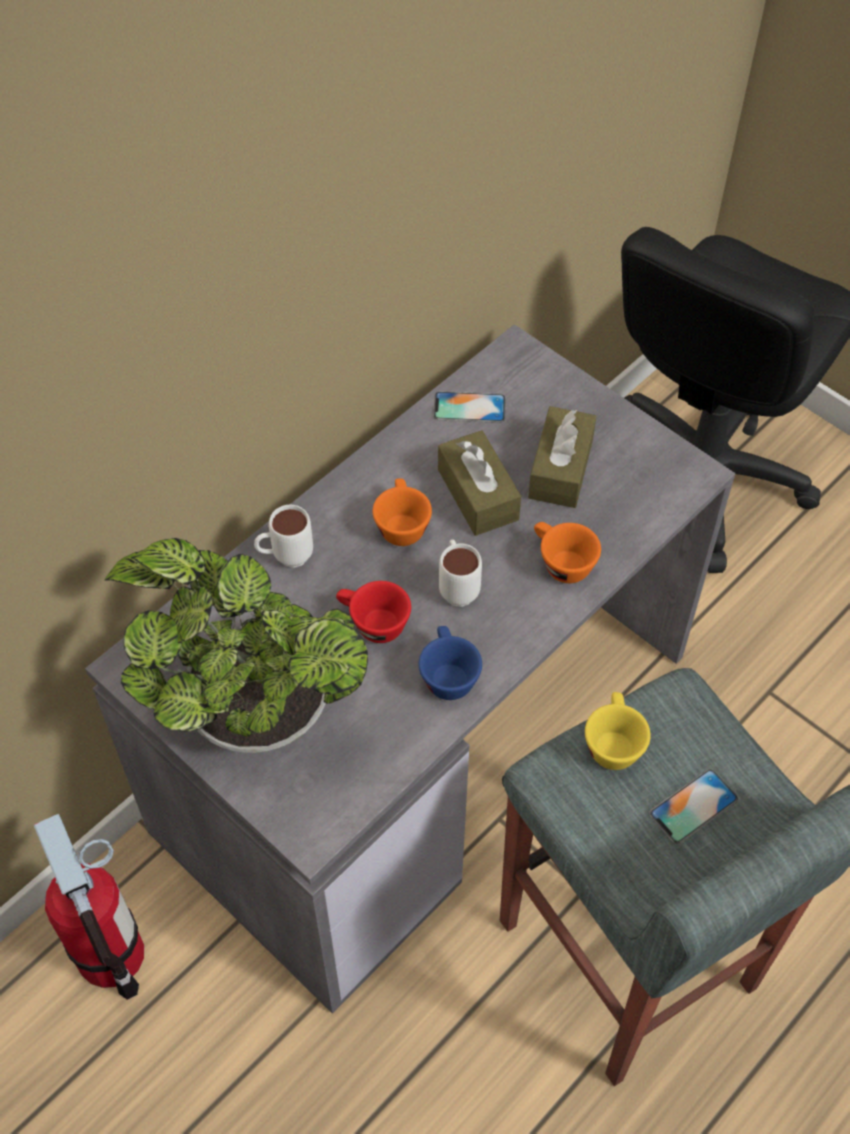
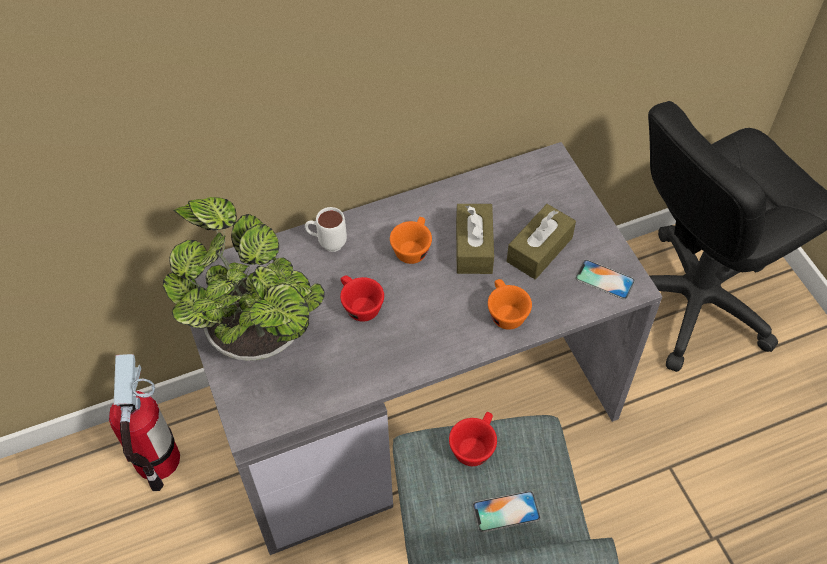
camera: 25 degrees right, 0 degrees up
blue cup [419,626,482,700] -> none
phone [434,391,506,423] -> phone moved to [575,260,635,299]
white mug [439,539,482,607] -> none
yellow cup [585,692,651,770] -> red cup [449,412,497,466]

